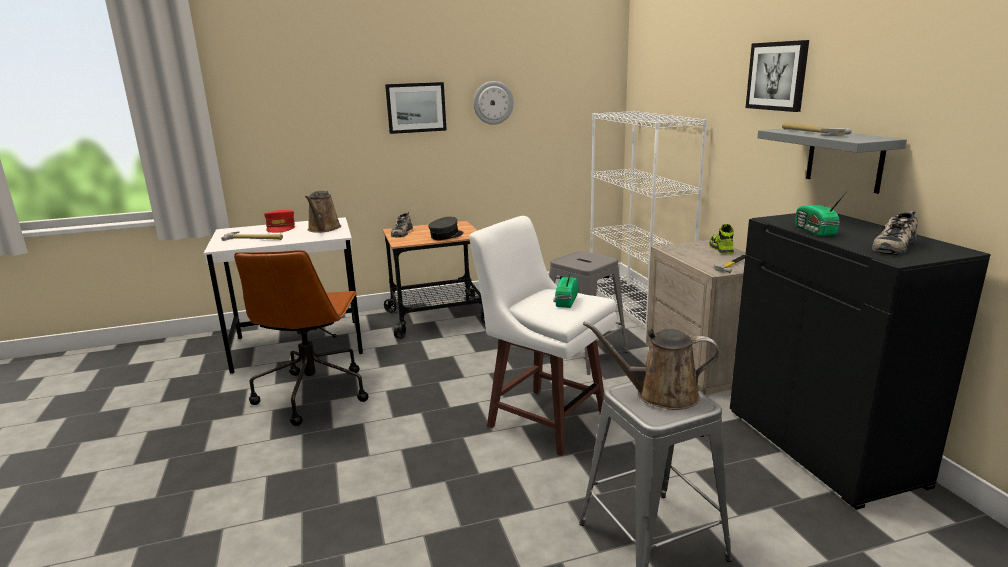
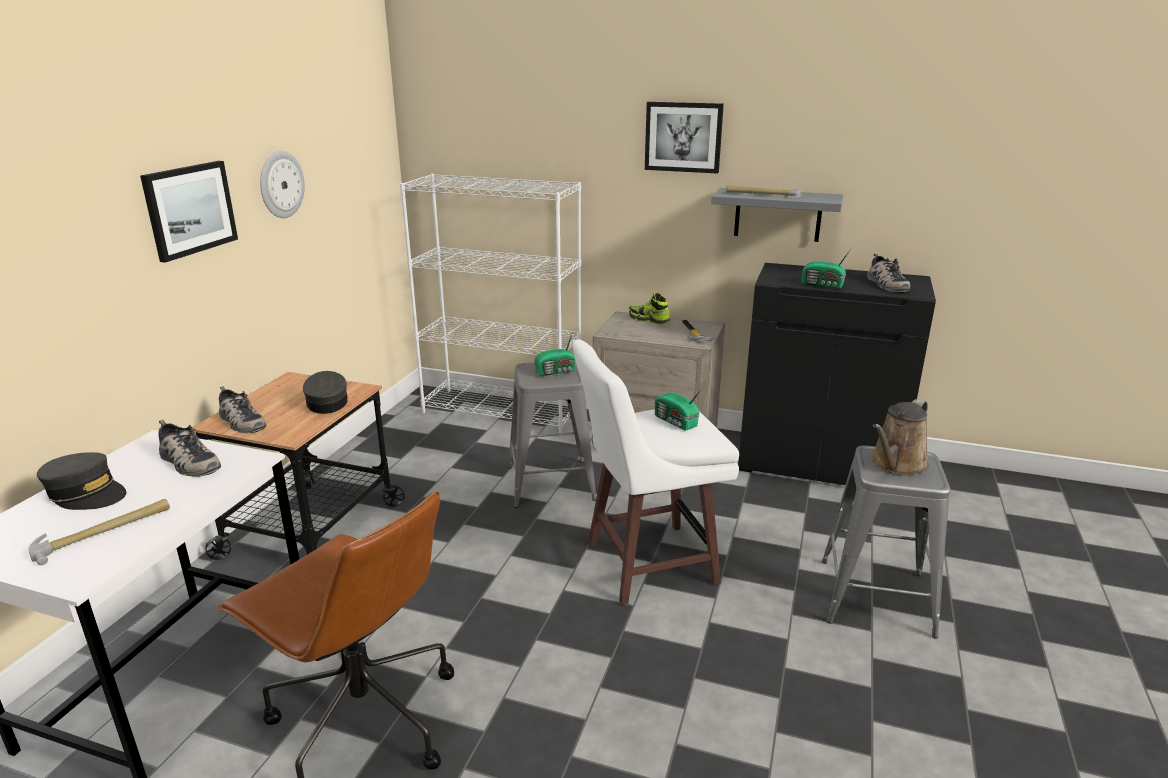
camera: 55 degrees left, 5 degrees up
red cap [264,210,295,233] -> grey cap [37,452,126,510]
brown watering can [305,191,341,232] -> shoe [158,420,221,477]
none -> radio [535,332,576,376]

